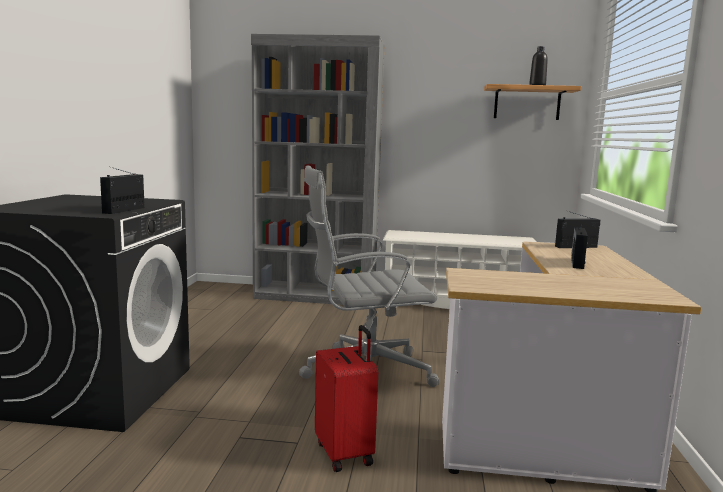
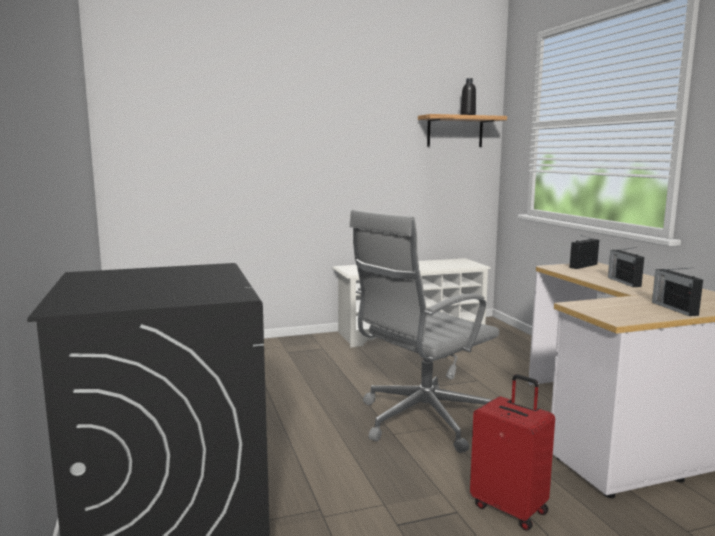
camera: 25 degrees left, 0 degrees up
radio [100,167,145,214] -> radio moved to [652,268,703,316]
grey bookcase [251,34,385,305] -> none

